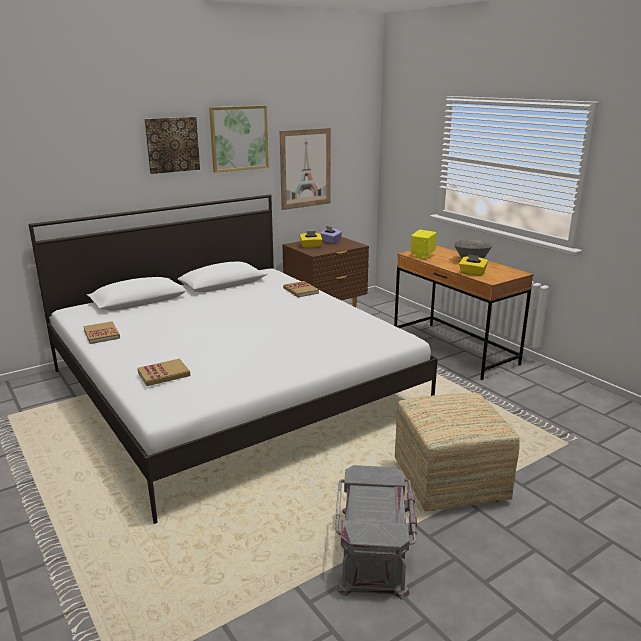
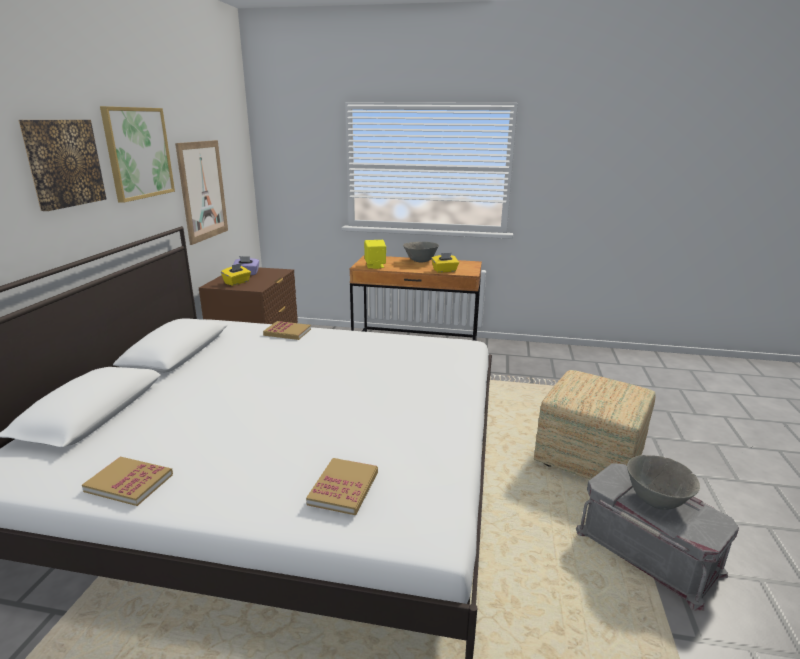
camera: 45 degrees left, 0 degrees up
none -> grey bowl [627,455,700,510]

